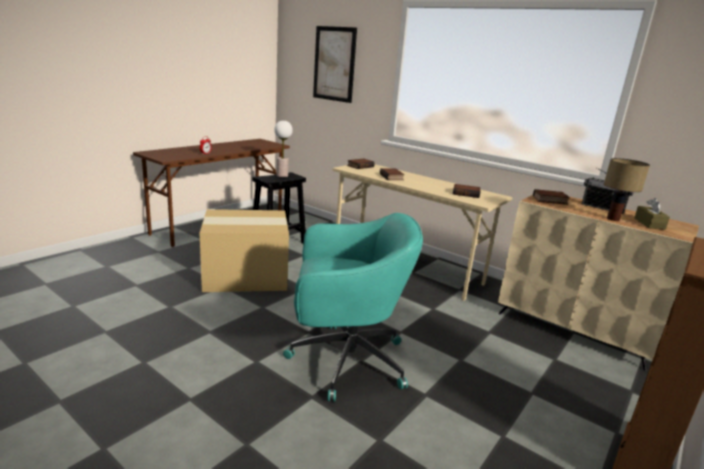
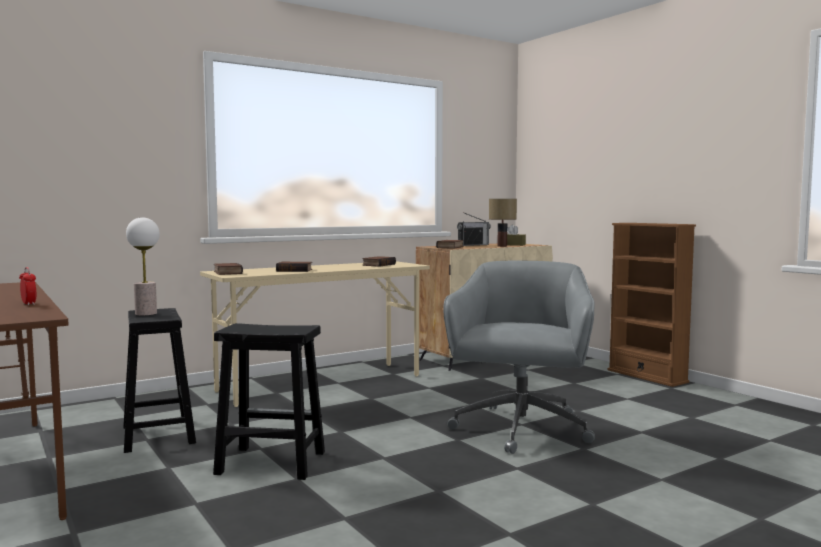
camera: 70 degrees left, 15 degrees down
cardboard box [200,209,289,292] -> black stool [213,323,325,480]
turquoise office chair [283,213,423,402] -> grey office chair [444,260,595,454]
picture [313,26,357,103] -> none

